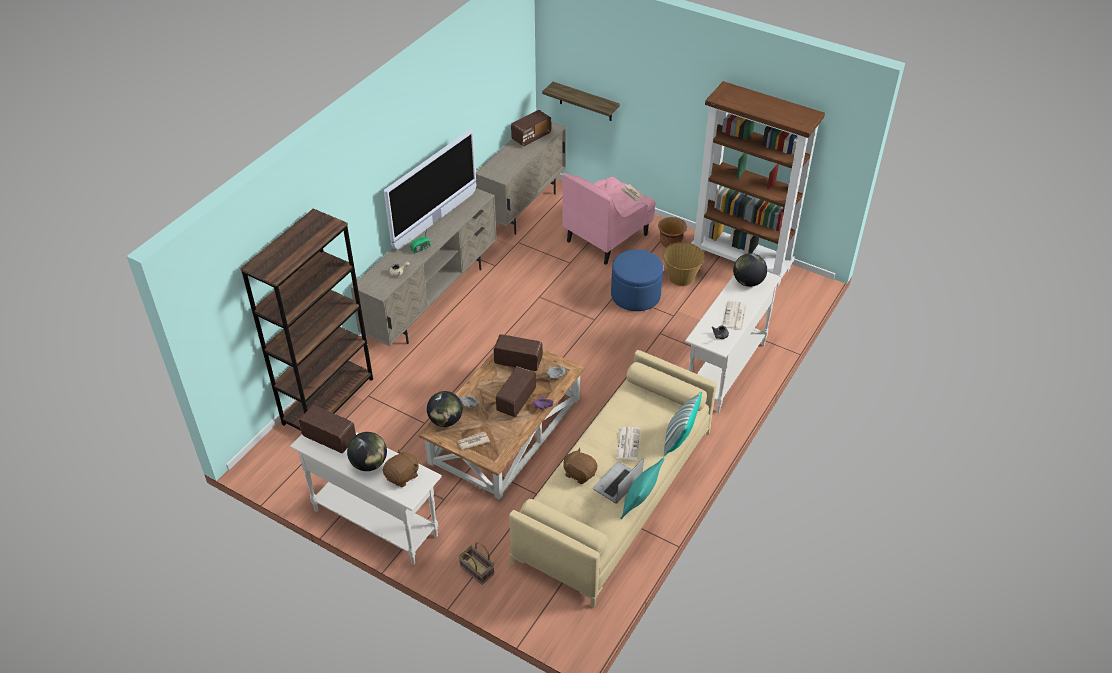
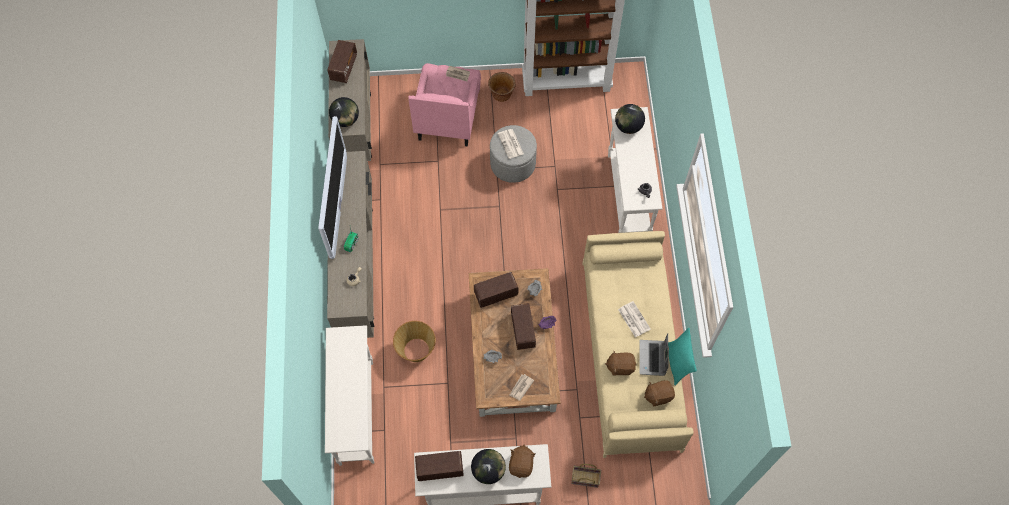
camera: 35 degrees left, 20 degrees up
brown bookcase [240,208,373,431] -> white console table [325,325,374,466]
globe [427,391,463,427] -> globe moved to [329,97,359,127]
shelf [542,82,620,121] -> none
blue ottoman [611,249,663,311] -> grey ottoman [490,125,537,183]
basket [663,242,705,286] -> basket moved to [393,321,436,362]
pillow [664,392,702,455] -> none
newspaper [722,300,747,330] -> newspaper moved to [498,129,524,159]
none -> brown plush toy [644,380,675,407]

